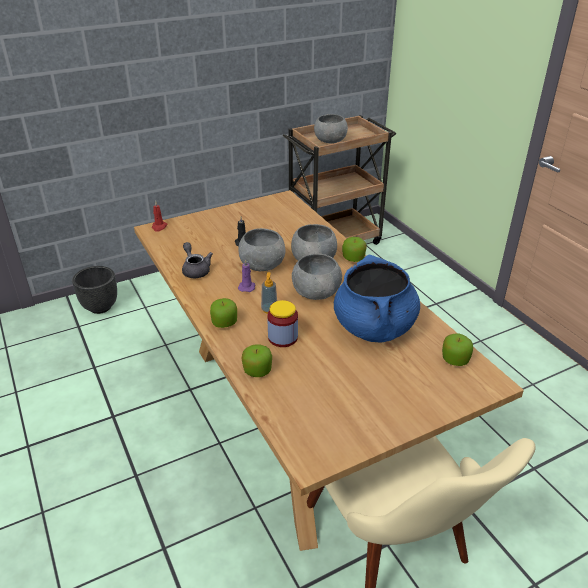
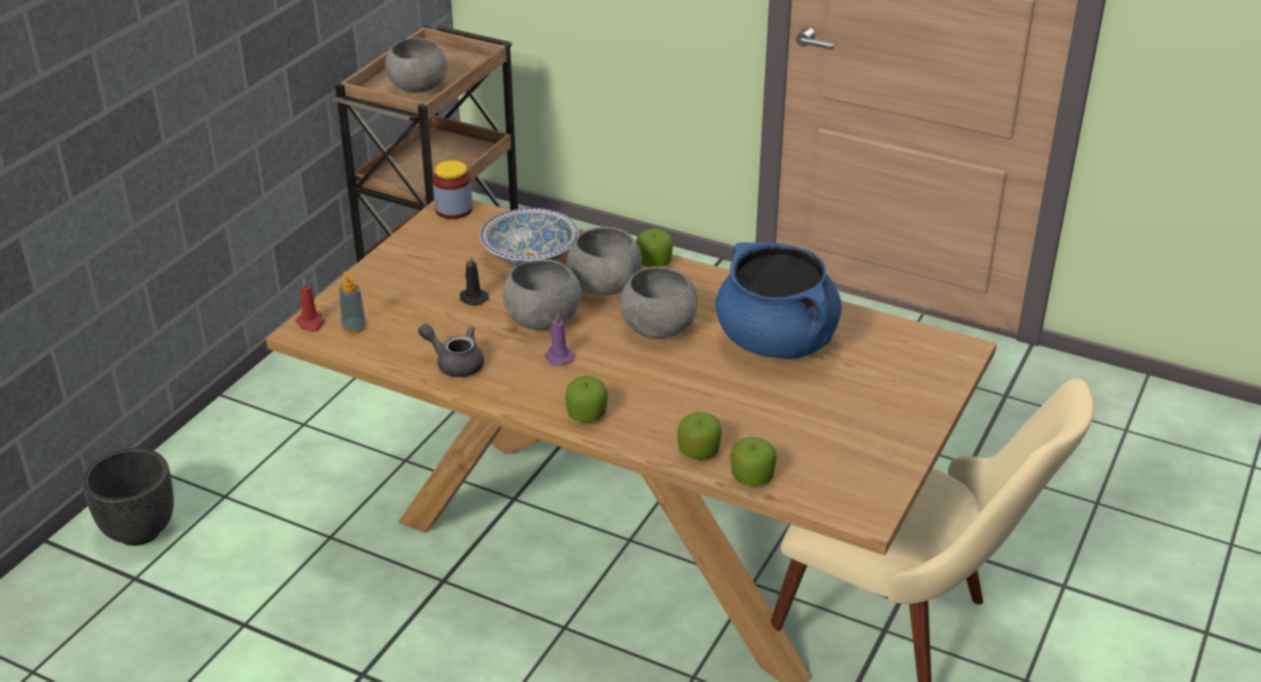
camera: 35 degrees left, 0 degrees up
soap dispenser [261,272,277,314] -> soap dispenser moved to [339,271,366,334]
jar [267,300,298,347] -> jar moved to [433,160,473,219]
apple [442,333,473,366] -> apple moved to [730,437,777,486]
none -> bowl [480,208,579,266]

